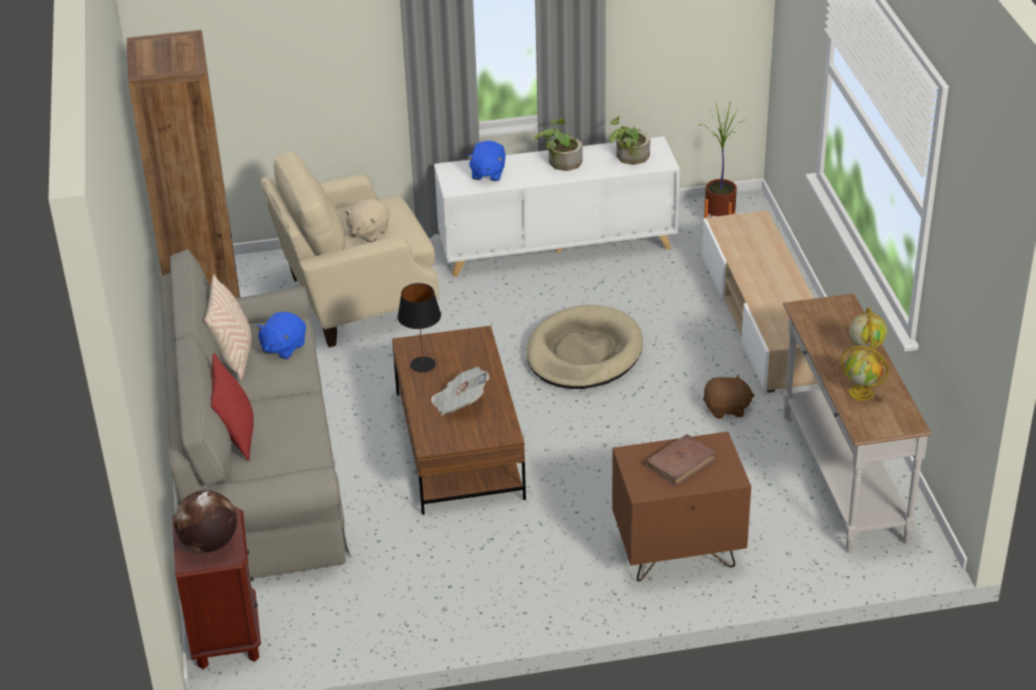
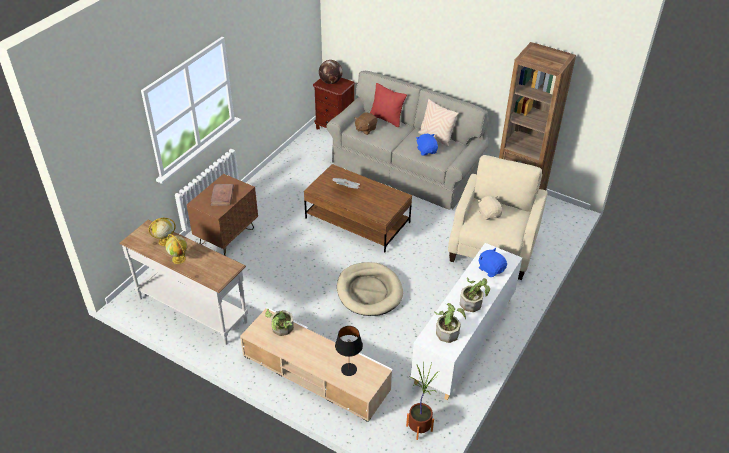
camera: 130 degrees right, 5 degrees up
black table lamp [397,283,441,372] -> black table lamp moved to [335,326,363,376]
brown plush toy [703,374,755,419] -> brown plush toy moved to [355,113,377,135]
none -> potted plant [265,309,294,336]

